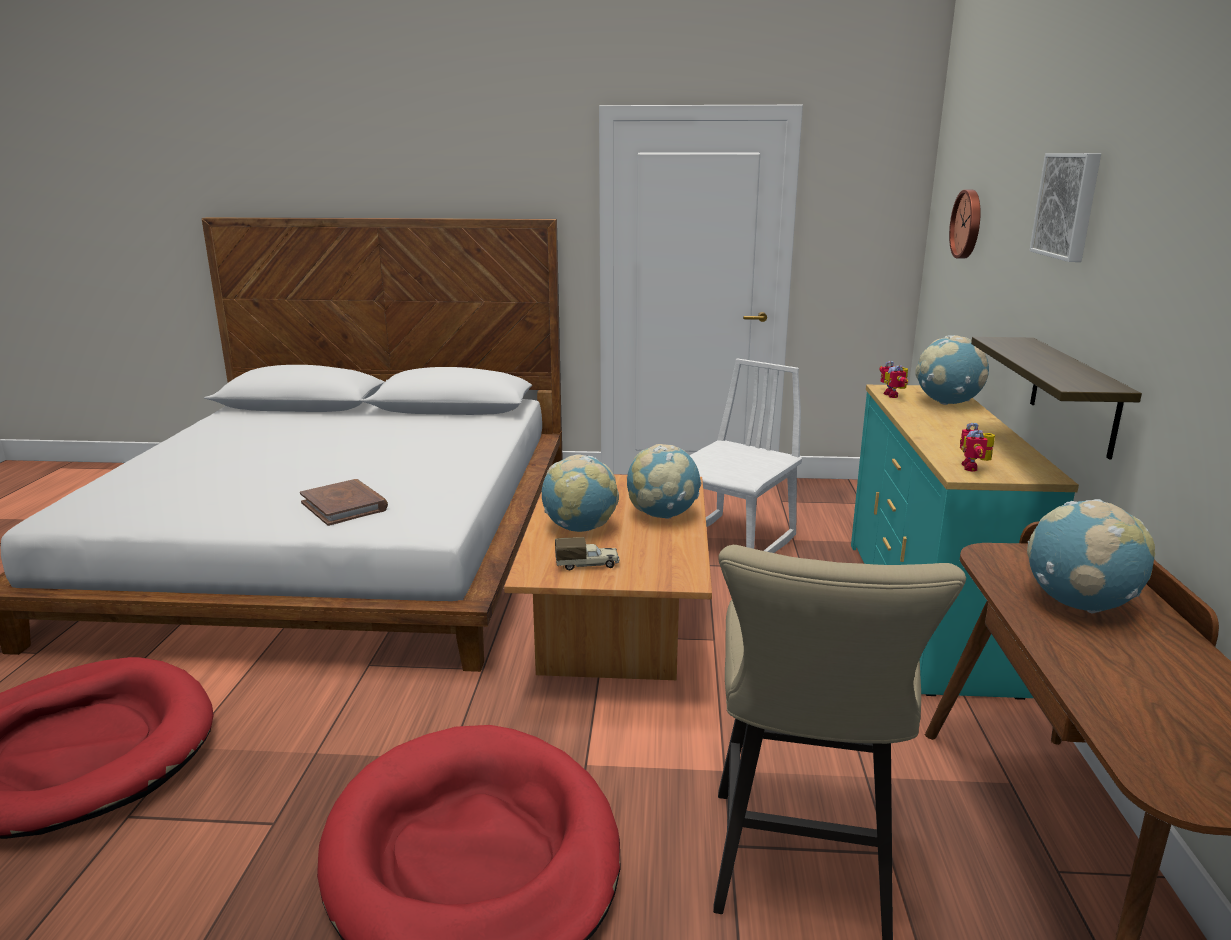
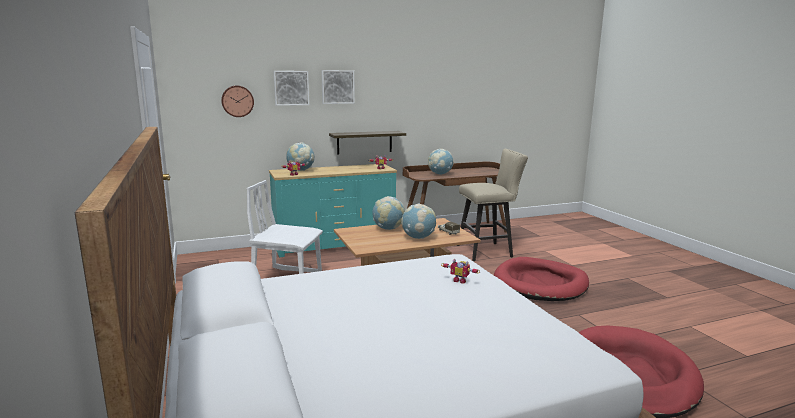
camera: 115 degrees left, 5 degrees down
brown book [300,479,388,526] -> toy robot [441,259,480,284]
none -> picture [274,71,309,106]

